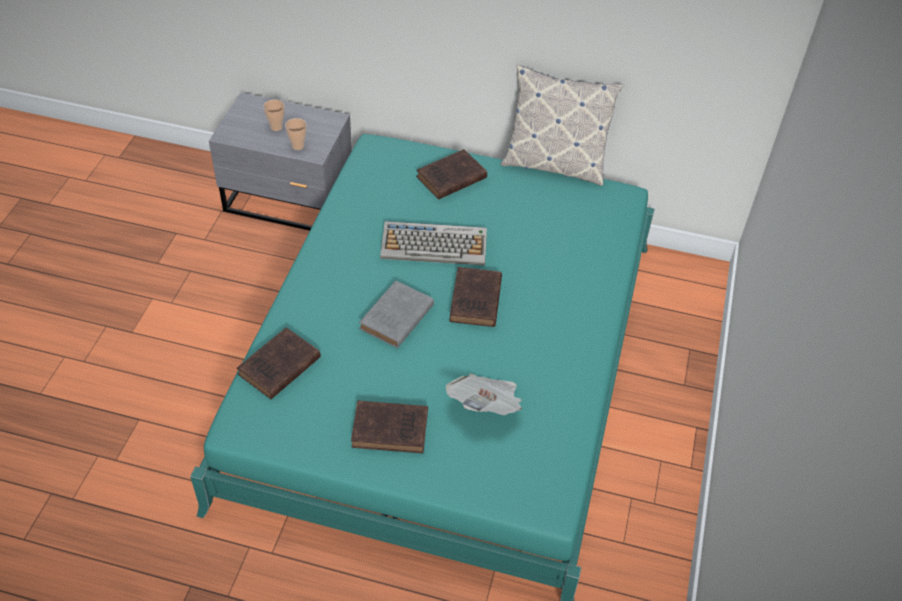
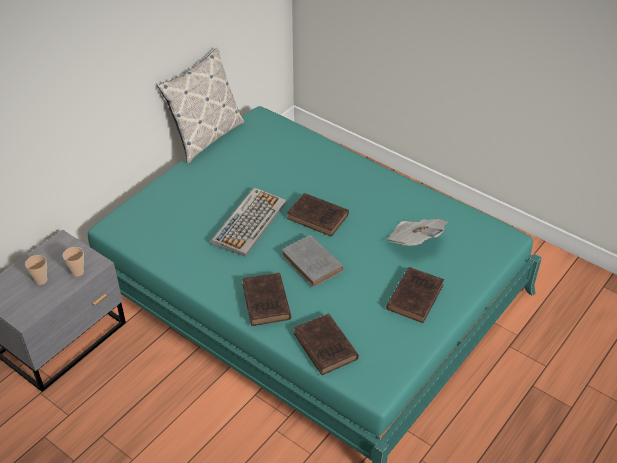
camera: 65 degrees left, 5 degrees down
brown book [416,149,487,200] -> brown book moved to [242,272,291,326]

